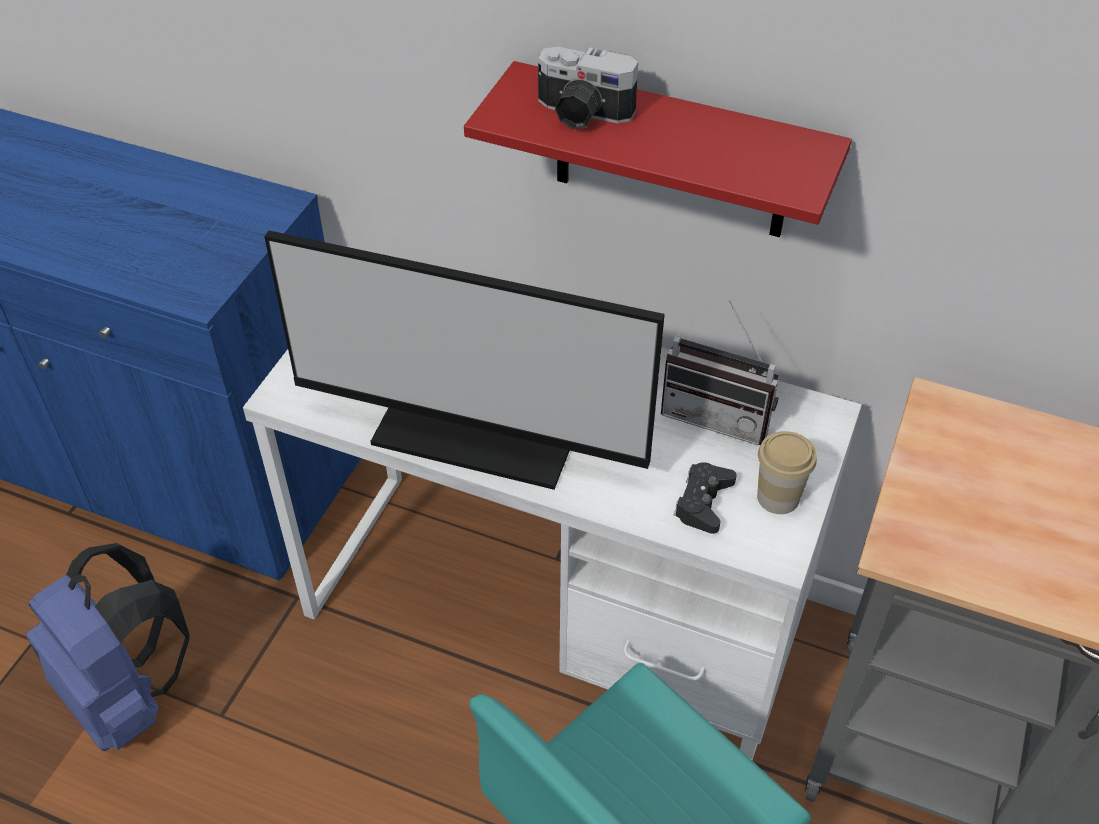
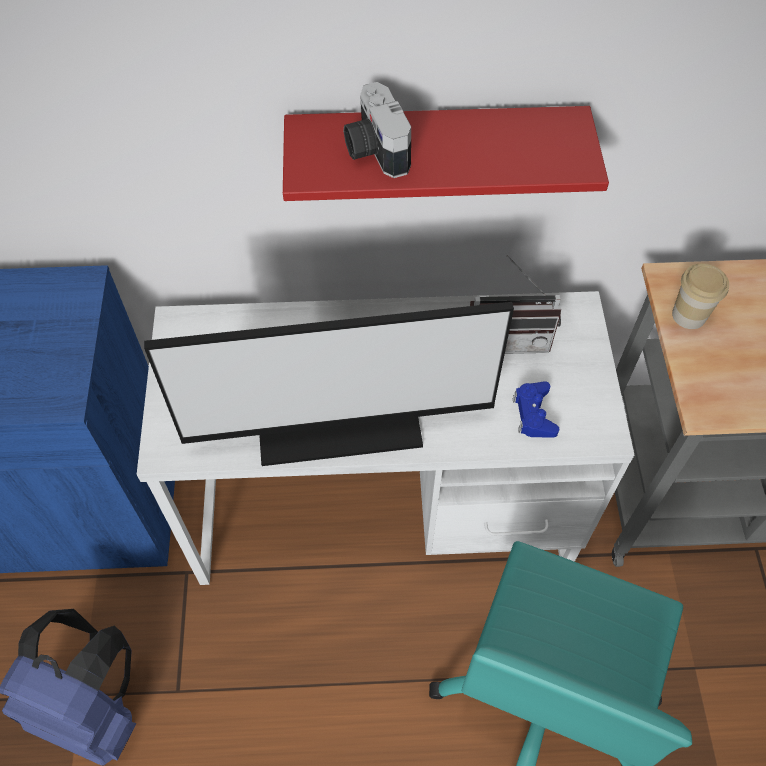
camera: 25 degrees left, 10 degrees up
camera [538,47,638,129] -> camera turned 75 degrees clockwise [343,82,411,178]
black game controller [674,462,737,534] -> blue game controller [513,381,559,438]
cup [757,431,817,514] -> cup moved to [672,263,729,329]

